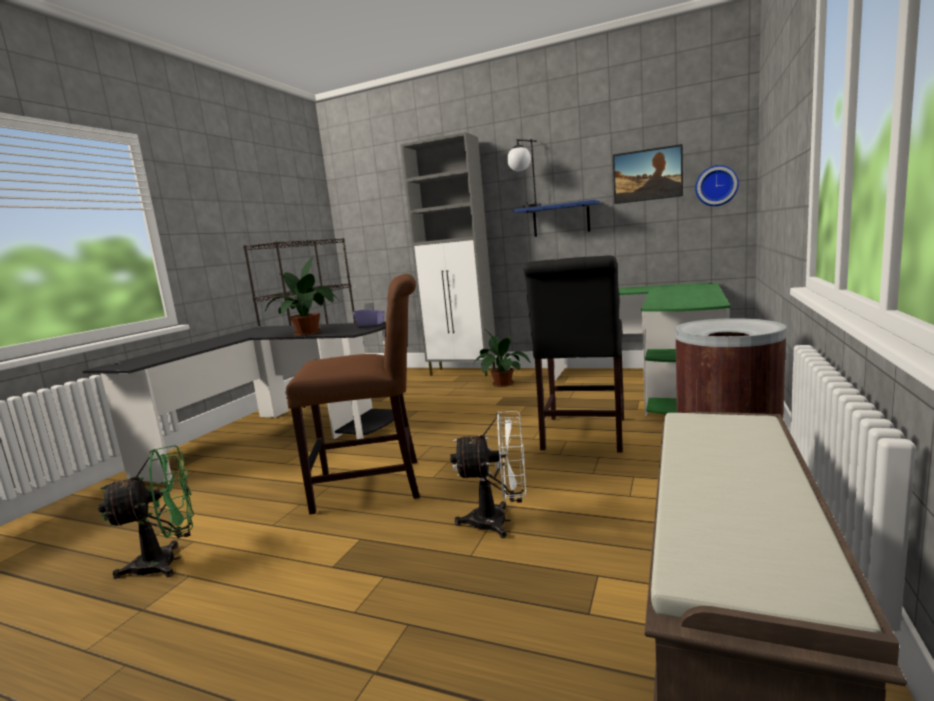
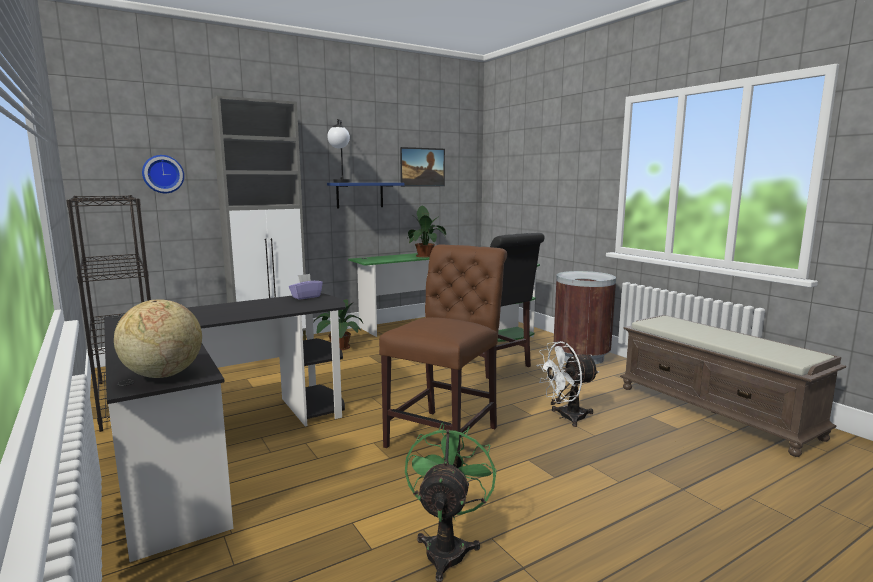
camera: 55 degrees left, 0 degrees up
potted plant [265,257,338,336] -> potted plant moved to [408,206,446,257]
white fan [450,411,526,538] -> white fan turned 150 degrees counterclockwise [537,341,599,427]
wall clock [695,165,739,206] -> wall clock moved to [142,155,184,193]
none -> globe [114,299,202,378]

